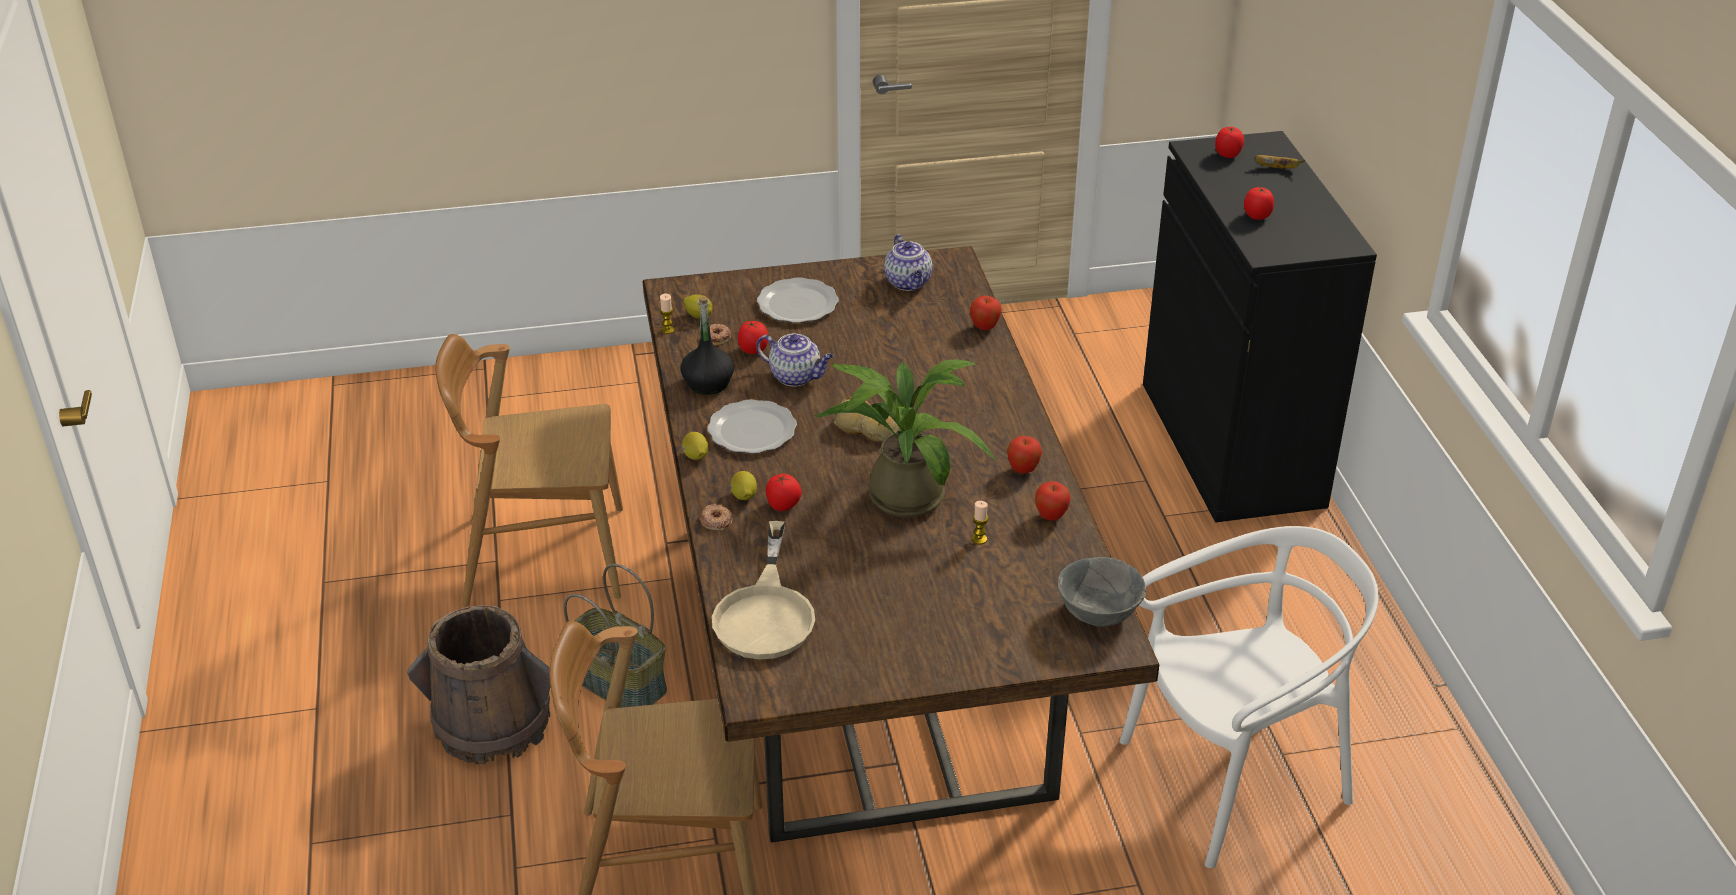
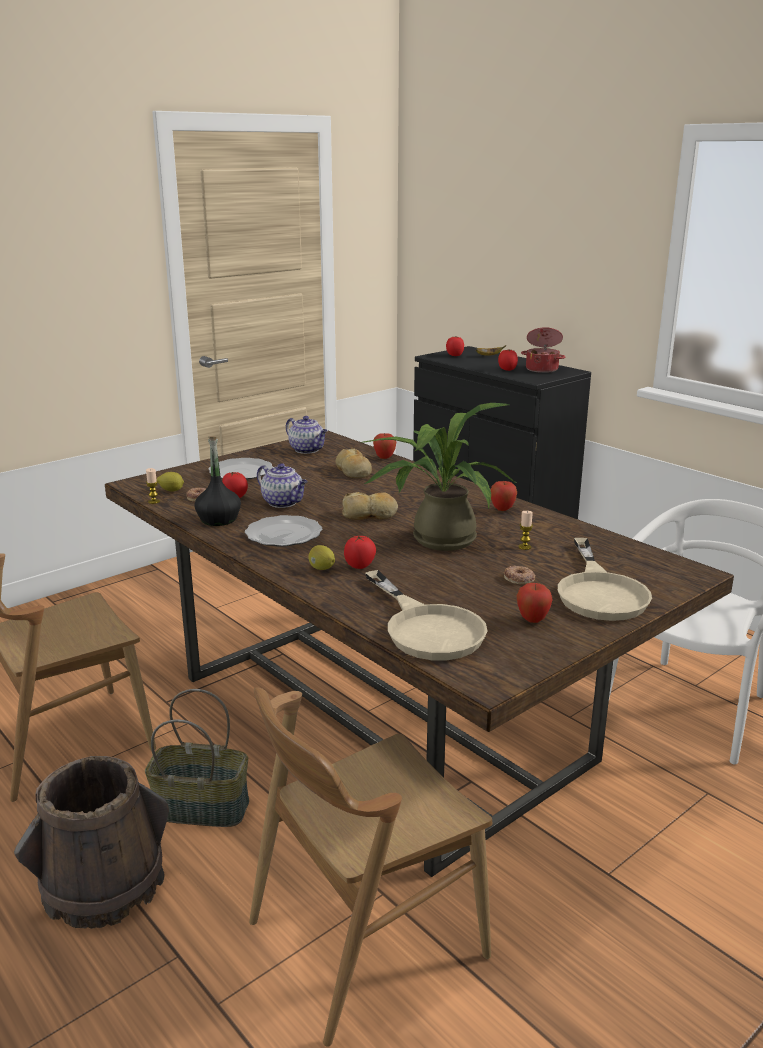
camera: 30 degrees left, 15 degrees down
lemon [682,432,709,460] -> none
donut [700,504,733,530] -> donut moved to [504,565,536,584]
teapot [756,334,833,387] -> teapot turned 45 degrees clockwise [257,463,308,508]
apple [1035,481,1070,521] -> apple moved to [516,583,553,623]
grey bowl [1058,557,1146,627] -> none
none -> bread [335,448,372,478]
none -> cooking pot [521,327,565,373]
none -> beige frying pan [558,538,652,621]

